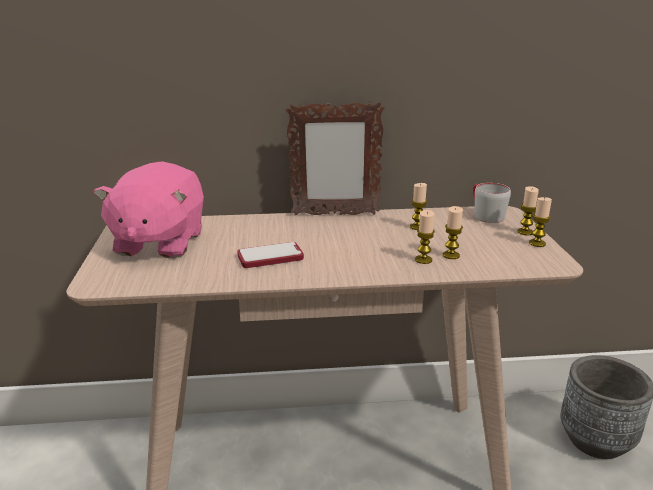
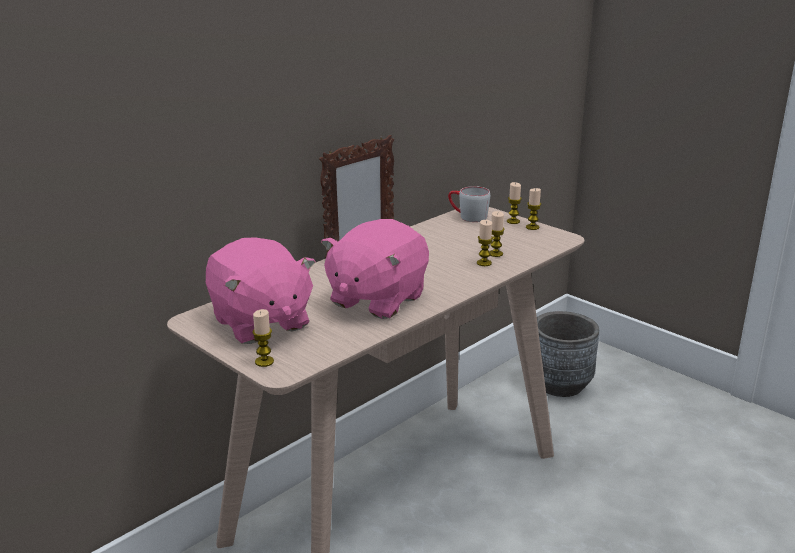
camera: 40 degrees left, 0 degrees up
phone [237,242,304,268] -> pink plush toy [321,219,429,319]
candle [410,183,427,230] -> candle moved to [252,309,274,367]

